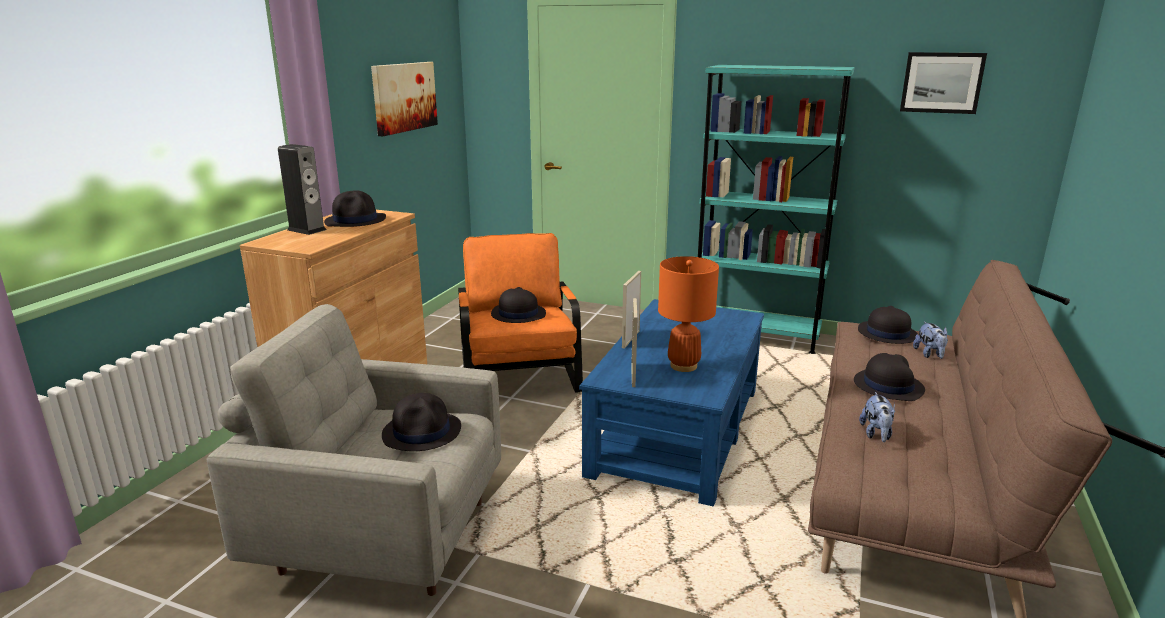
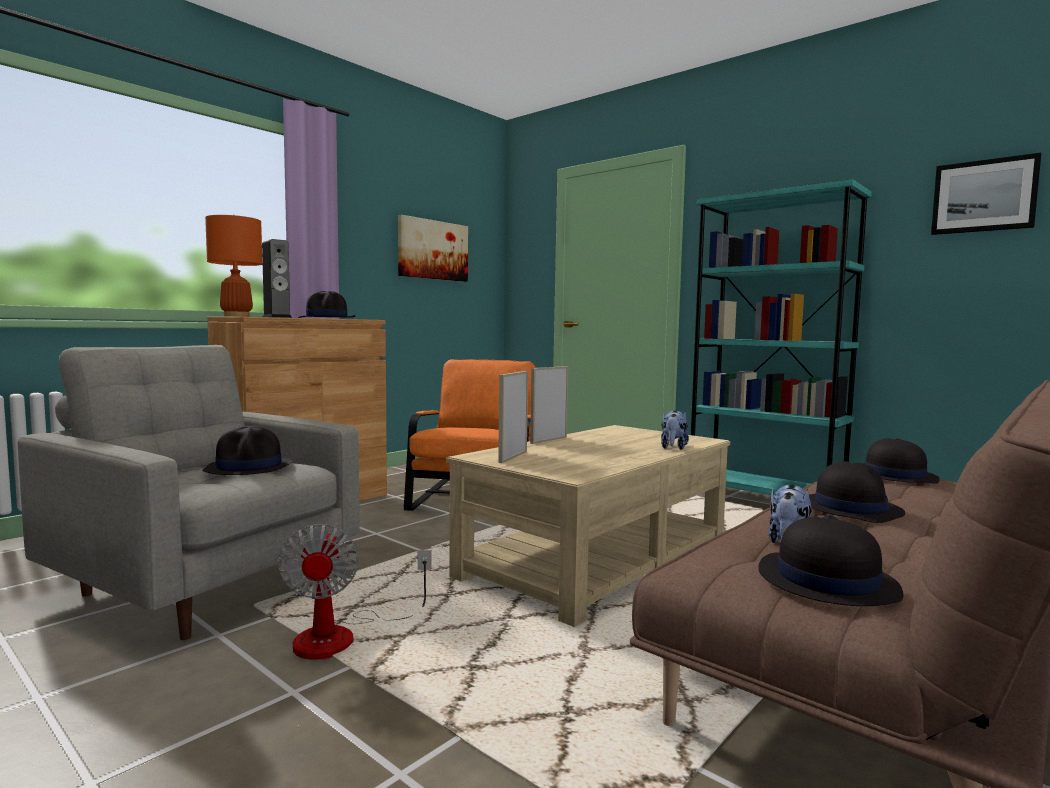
camera: 20 degrees right, 15 degrees down
black hat [491,287,546,323] -> black hat moved to [758,515,903,606]
blue coffee table [579,299,764,507] -> beige coffee table [446,425,730,627]
orange table lamp [658,256,719,372] -> orange table lamp moved to [205,215,262,317]
plush toy [913,322,948,359] -> plush toy moved to [661,410,689,450]
none -> fan [278,524,431,660]

